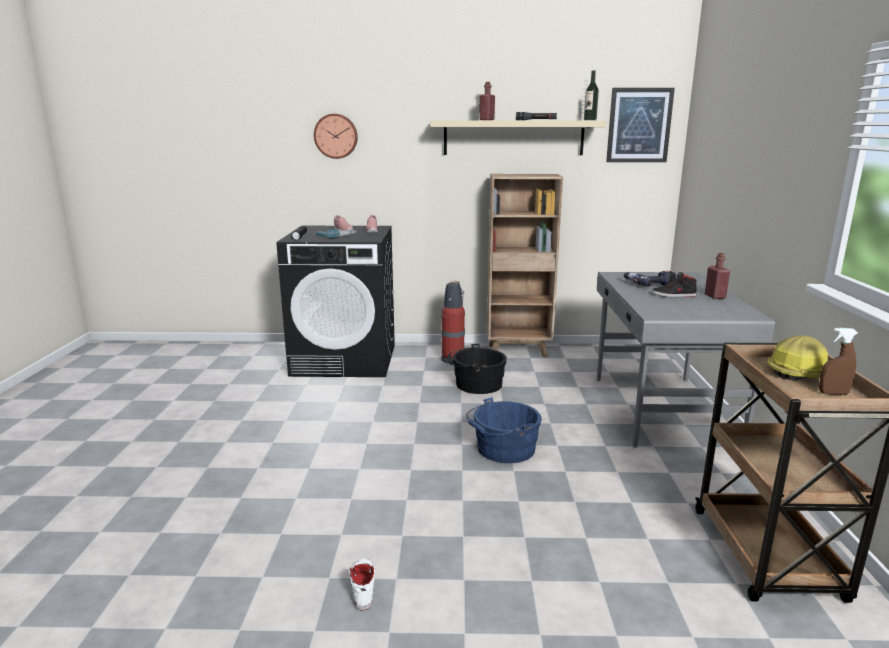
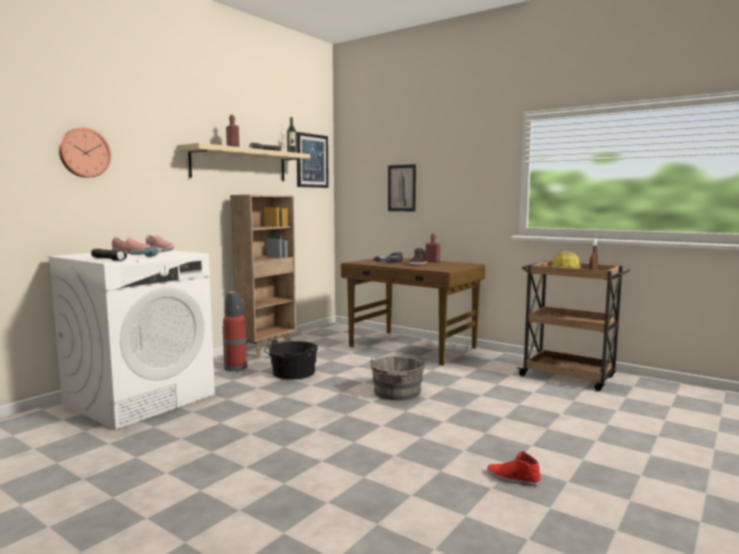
camera: 55 degrees left, 10 degrees down
black washing machine [276,226,395,377] -> white washing machine [48,250,215,430]
white shoe [347,558,376,610] -> red shoe [487,451,541,486]
blue bucket [466,397,542,463] -> grey bucket [370,356,425,400]
grey desk [597,272,775,447] -> brown desk [341,258,485,366]
none -> picture [388,164,416,212]

